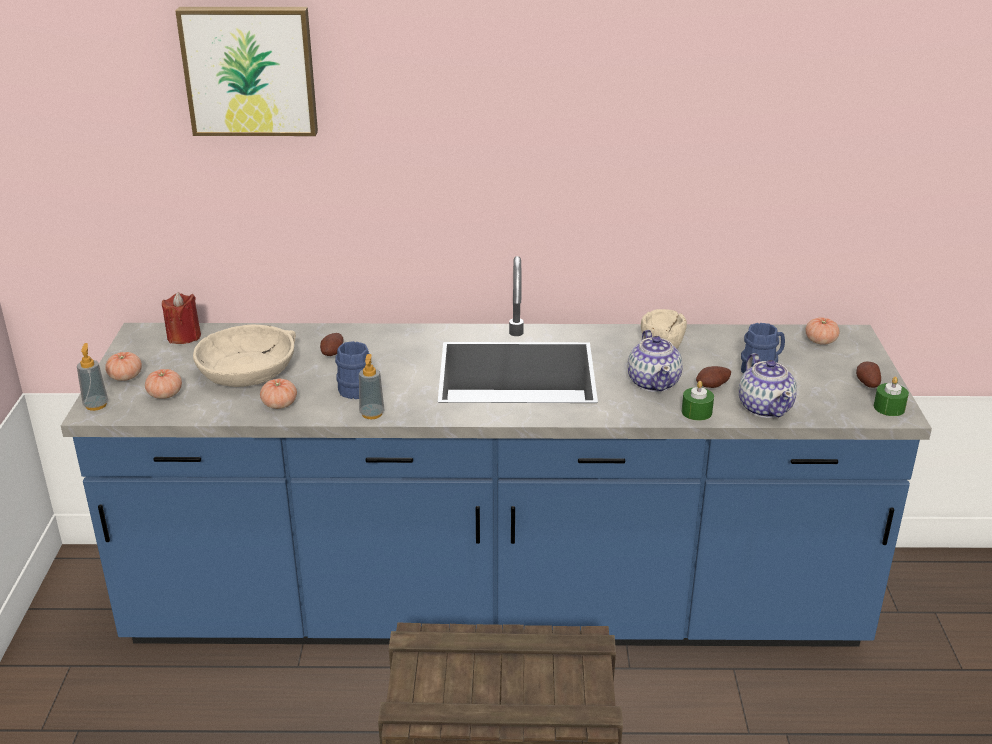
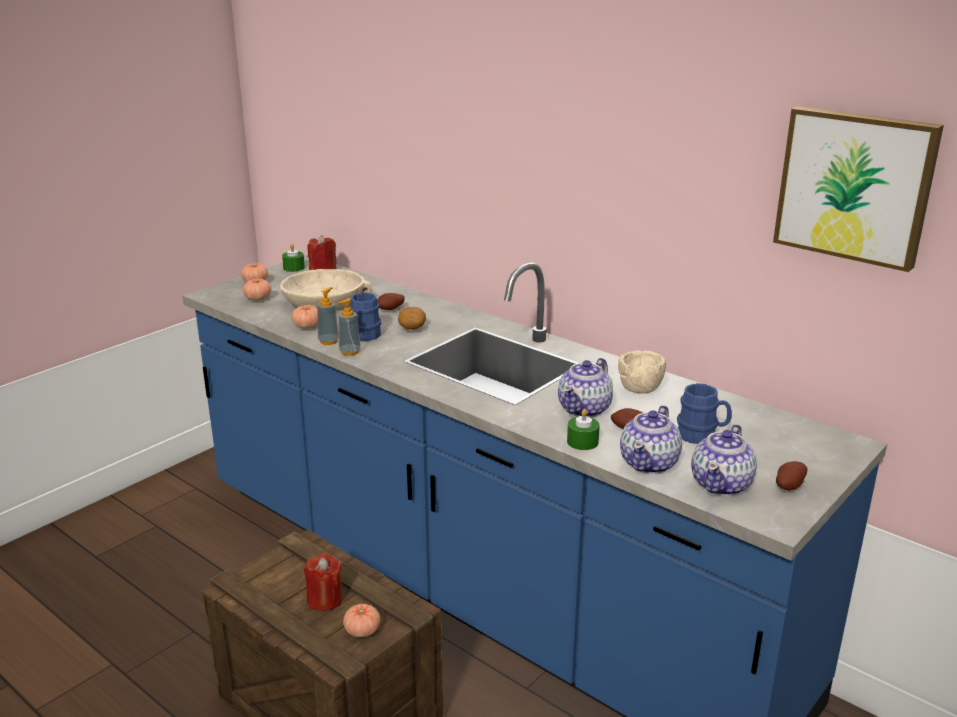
camera: 40 degrees right, 5 degrees down
soap dispenser [77,343,108,411] -> soap dispenser moved to [317,287,339,345]
picture [175,7,318,136] -> picture moved to [773,106,944,272]
tomato [805,317,840,345] -> tomato moved to [343,604,380,637]
green candle [874,376,909,416] -> green candle moved to [282,244,305,272]
none -> red candle [304,553,343,611]
none -> potato [398,307,426,330]
none -> teapot [691,424,757,496]

